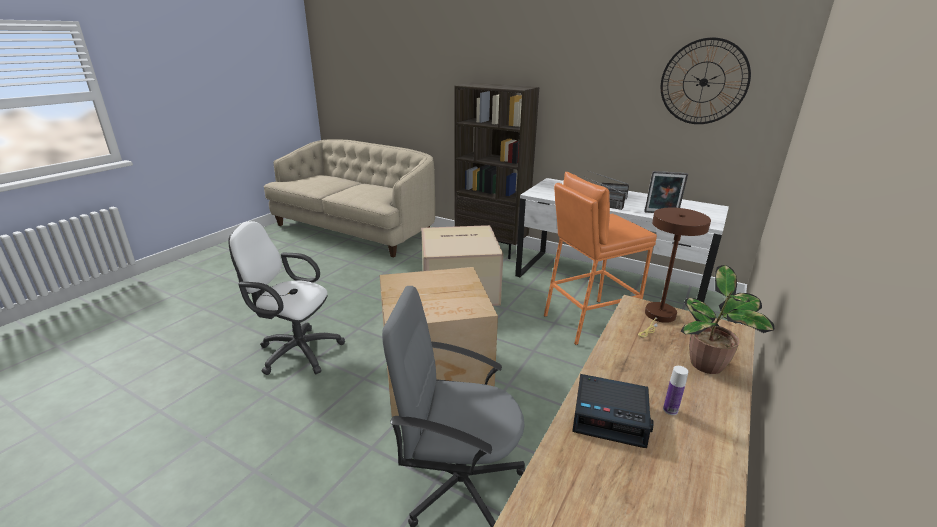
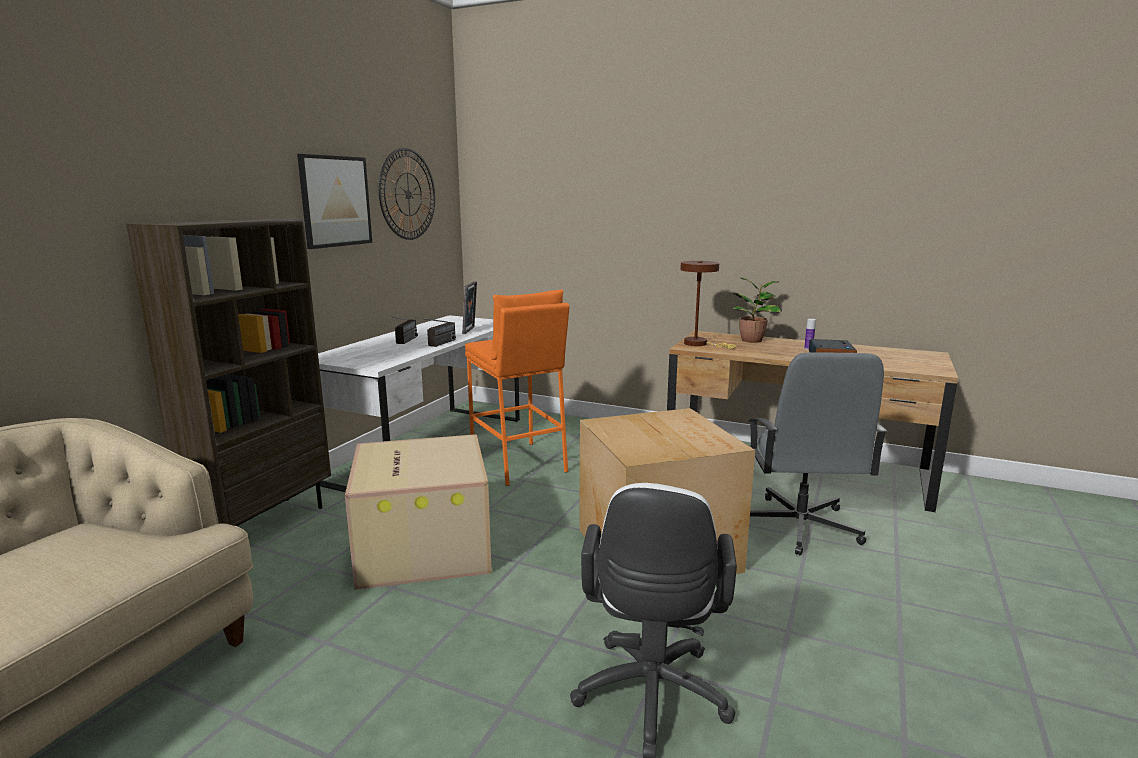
camera: 95 degrees left, 10 degrees down
none -> picture [297,154,372,249]

